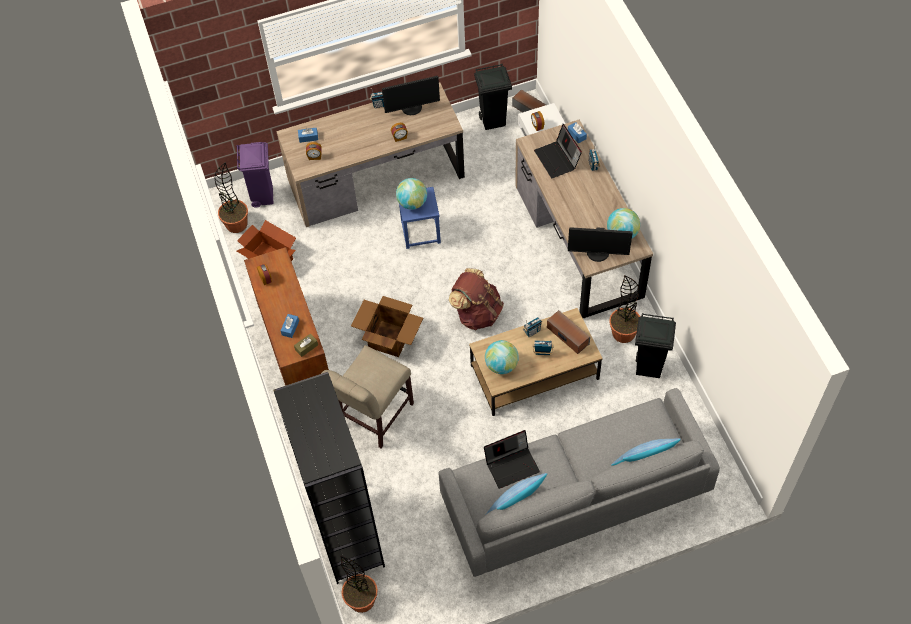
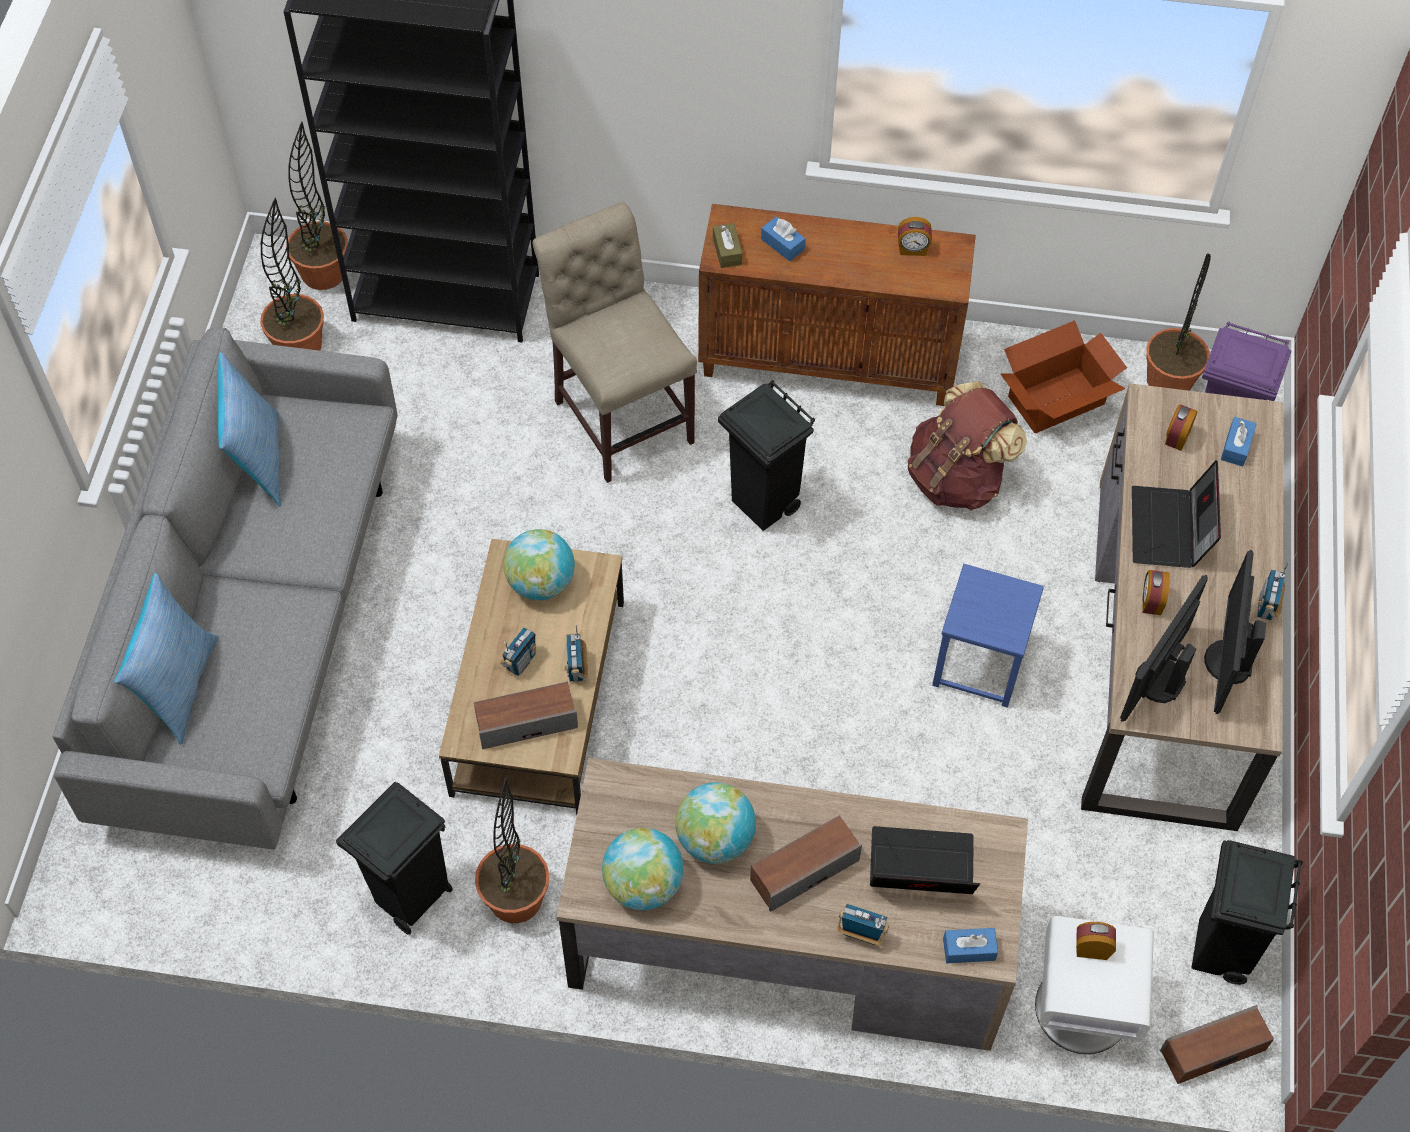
camera: 115 degrees right, 0 degrees up
cardboard box [351,296,423,357] -> black trash can [718,380,815,531]
globe [396,178,427,210] -> globe moved to [676,782,756,864]
brown backpack [449,268,504,330] -> brown backpack moved to [907,381,1027,511]
laptop [484,430,540,489] -> laptop moved to [1132,460,1221,568]
monitor [568,227,633,262] -> monitor moved to [1120,574,1208,722]
none -> potted plant [260,198,324,351]
none -> speaker [750,815,862,912]

